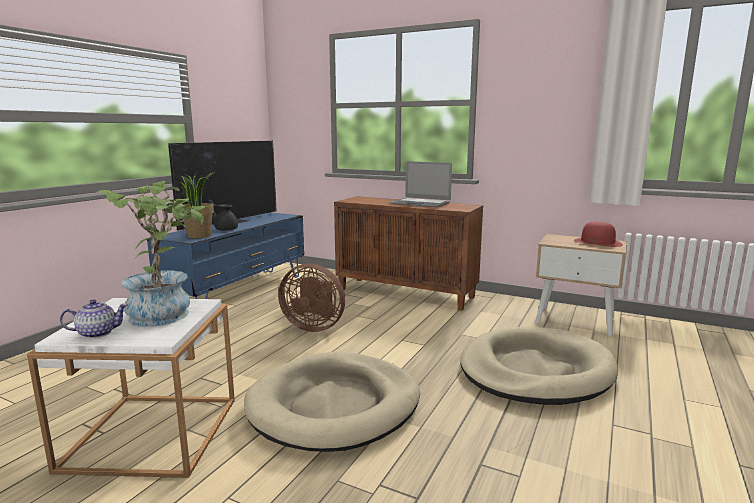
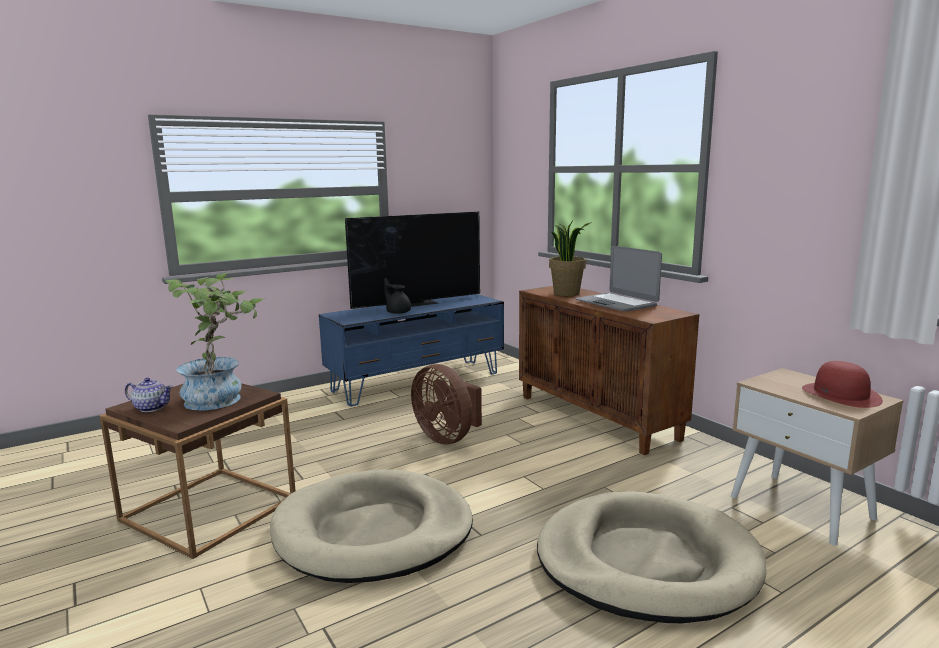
camera: 30 degrees right, 0 degrees up
white side table [27,298,235,478] -> brown side table [100,384,296,559]
potted plant [179,171,215,239] -> potted plant moved to [549,221,592,296]

